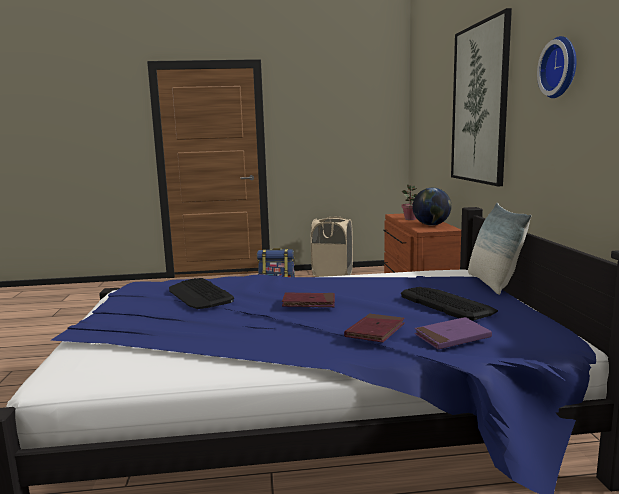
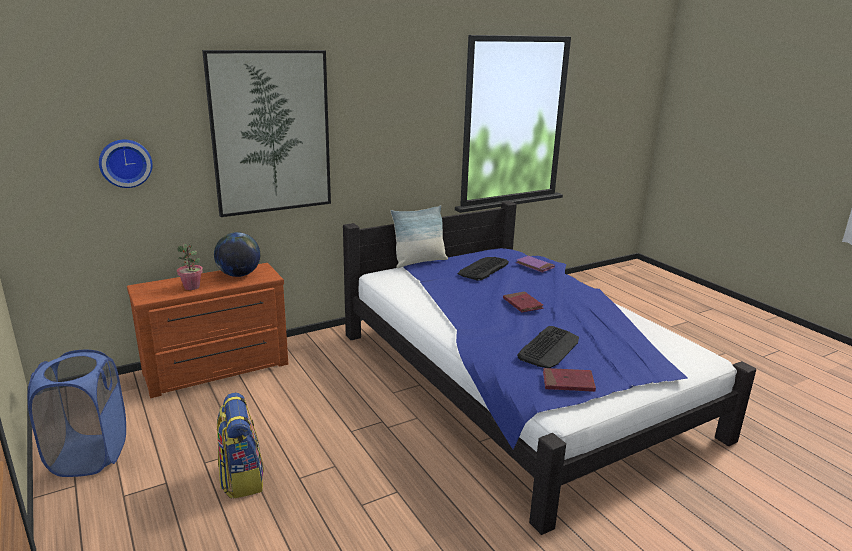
camera: 115 degrees left, 10 degrees up
beige laundry basket [311,217,353,277] -> blue laundry basket [28,350,126,477]
red book [344,314,405,343] -> red book moved to [543,368,596,392]
wall clock [537,36,577,98] -> wall clock moved to [99,140,152,188]

